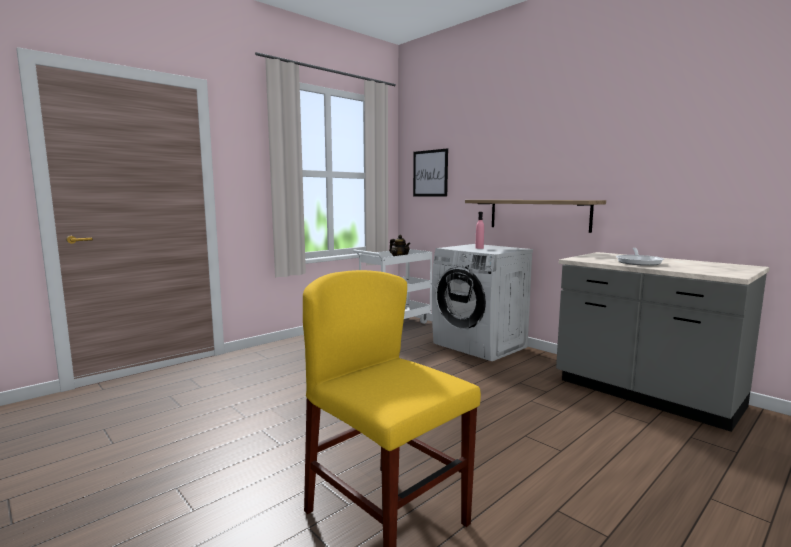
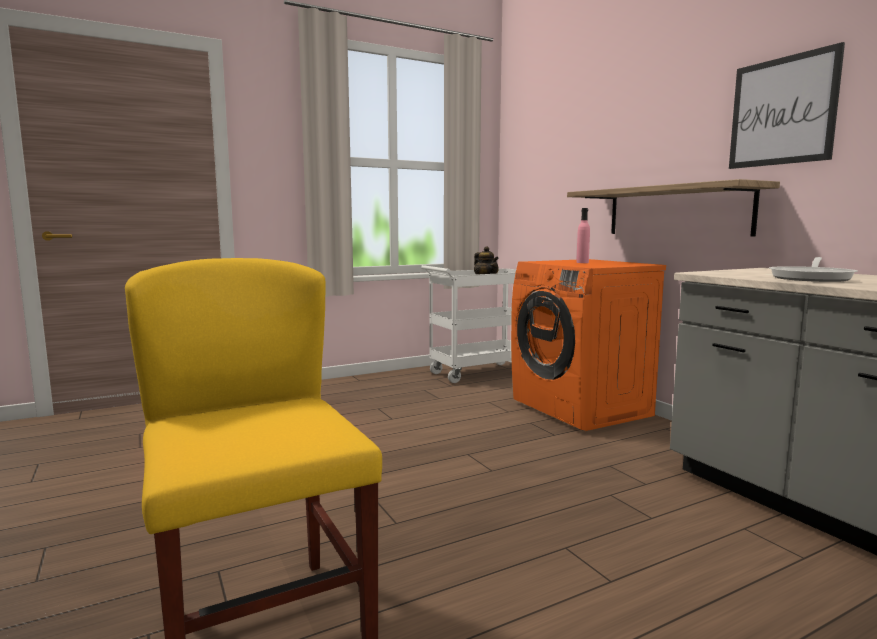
camera: 15 degrees right, 0 degrees up
picture [413,149,448,196] -> picture moved to [729,42,845,169]
white washing machine [432,244,533,361] -> orange washing machine [511,259,666,431]

